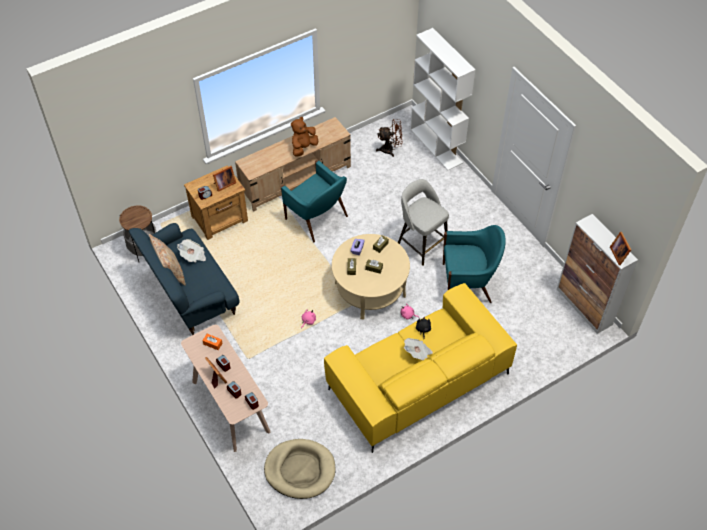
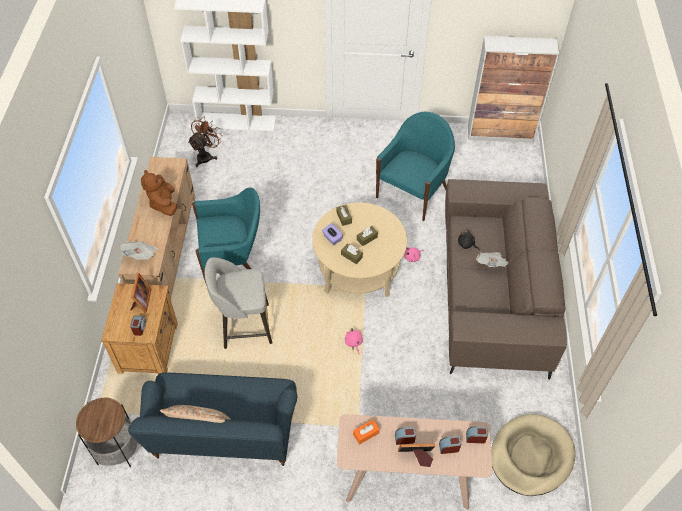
camera: 55 degrees left, 0 degrees up
newspaper [177,239,206,262] -> newspaper moved to [120,241,158,260]
yellow sofa [324,283,517,453] -> brown sofa [445,179,567,380]
grey stool [398,179,449,266] -> grey stool moved to [205,257,272,349]
picture frame [610,232,631,265] -> none

